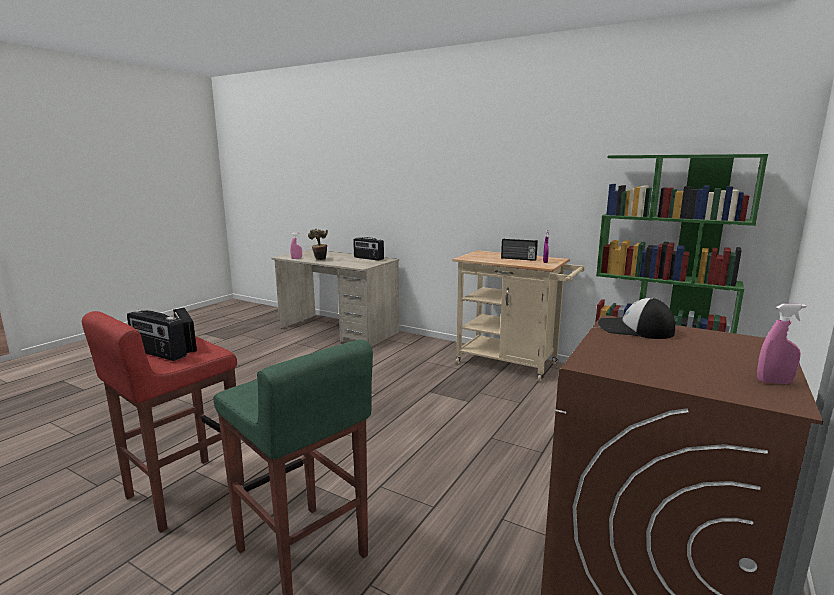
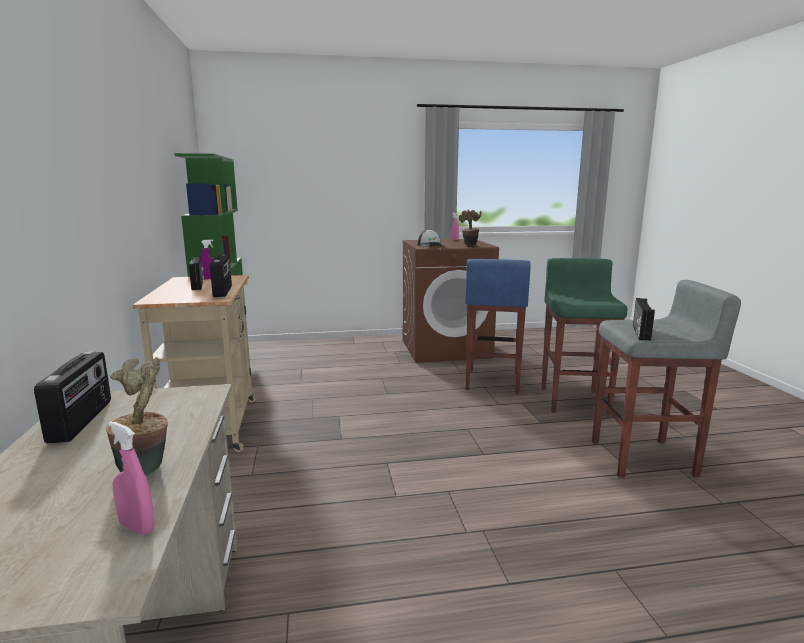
camera: 130 degrees left, 0 degrees up
red stool [82,311,244,533] -> grey stool [592,280,741,477]
radio [127,310,187,361] -> radio moved to [210,254,232,297]
none -> potted plant [459,209,481,246]
none -> blue stool [465,259,531,394]

